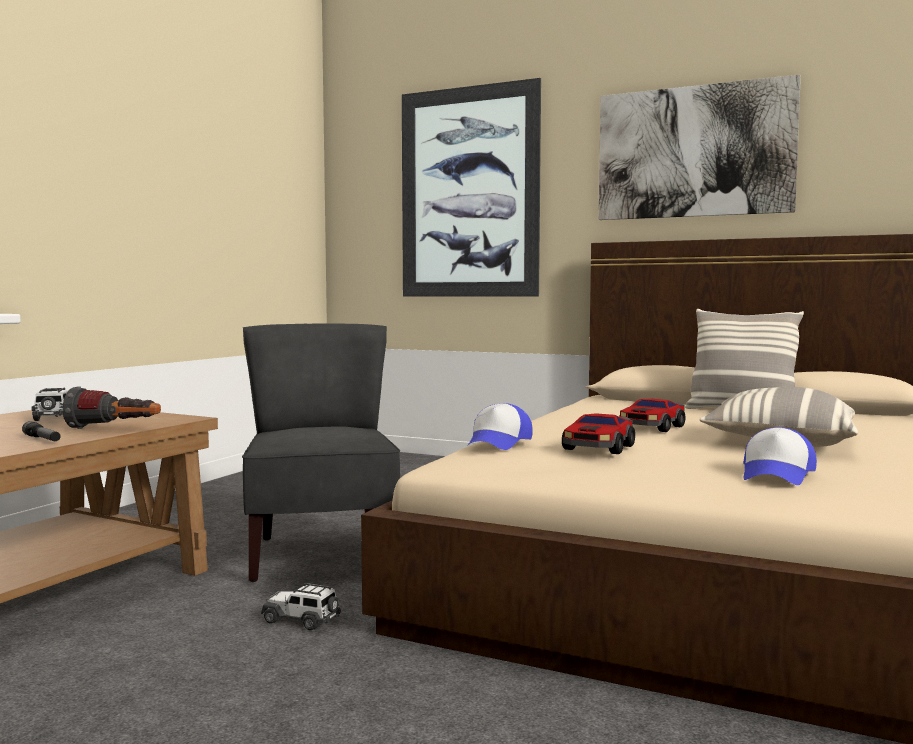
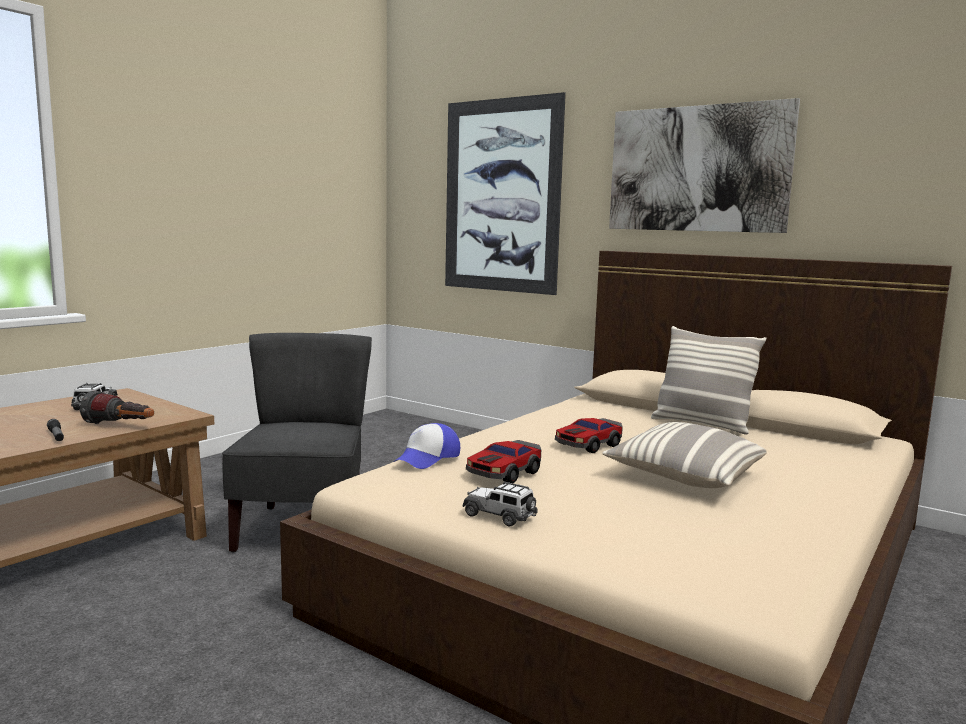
camera: 10 degrees right, 5 degrees up
toy car [261,583,341,630] -> toy car moved to [462,482,538,526]
cap [744,427,817,485] -> none

